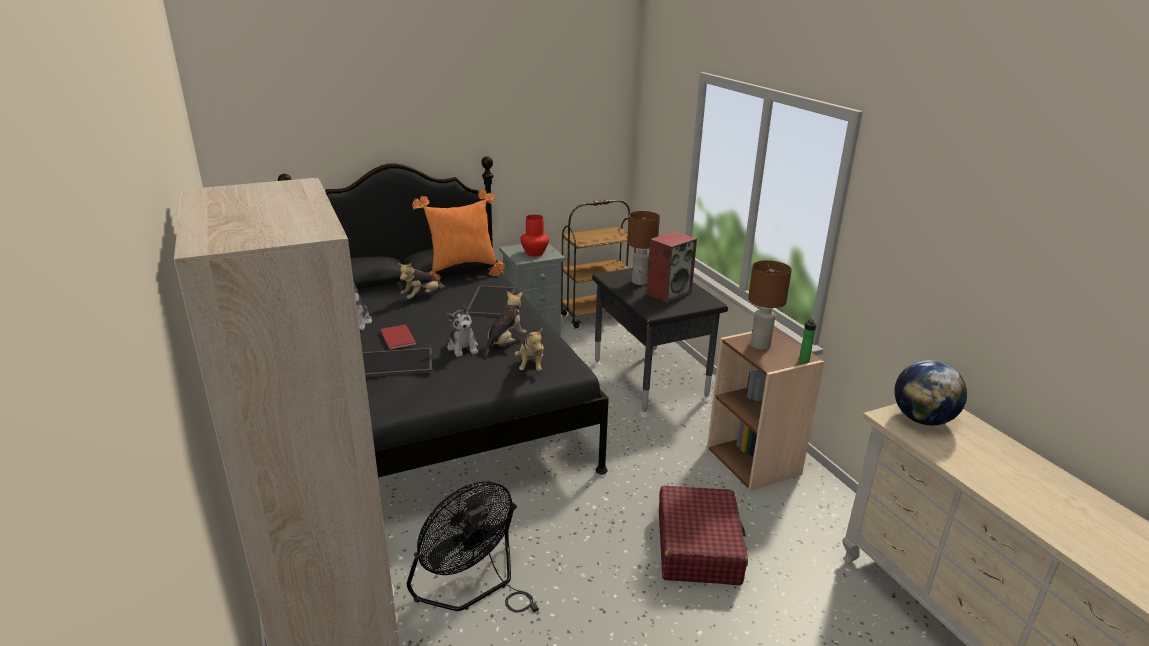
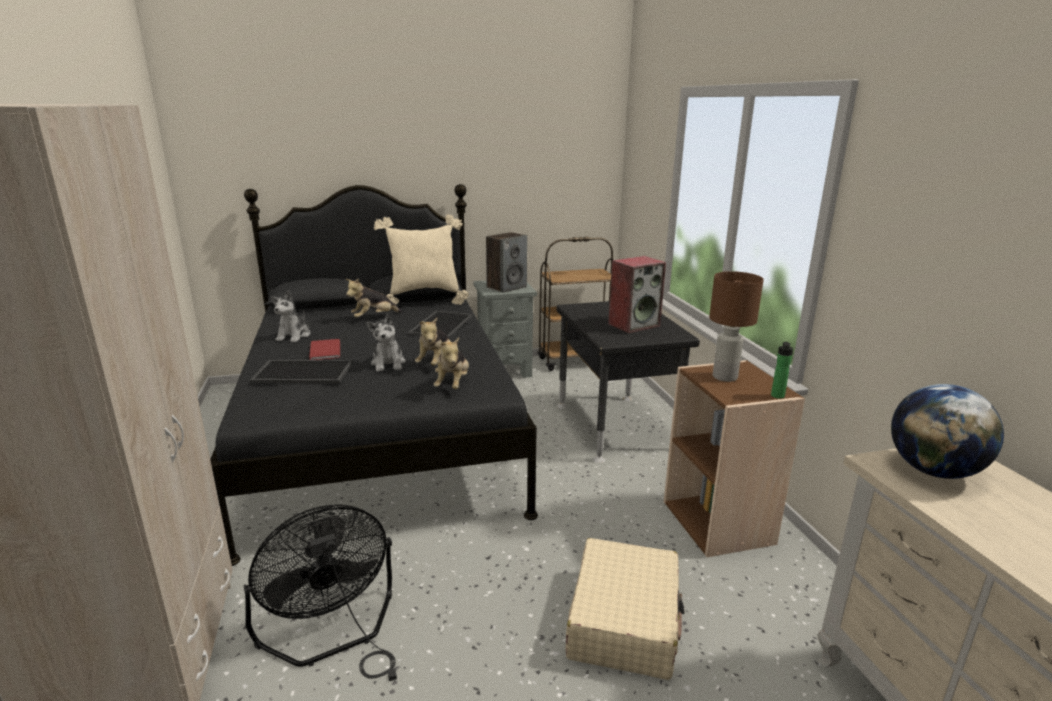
camera: 10 degrees right, 5 degrees down
orange pillow [412,189,505,281] -> beige pillow [374,214,469,305]
plush toy [485,291,527,357] -> plush toy turned 150 degrees clockwise [415,318,451,366]
red vase [520,215,549,256] -> speaker [486,232,527,293]
brown table lamp [627,211,660,285] -> none
red suitcase [659,486,748,585] -> beige suitcase [566,538,685,680]

